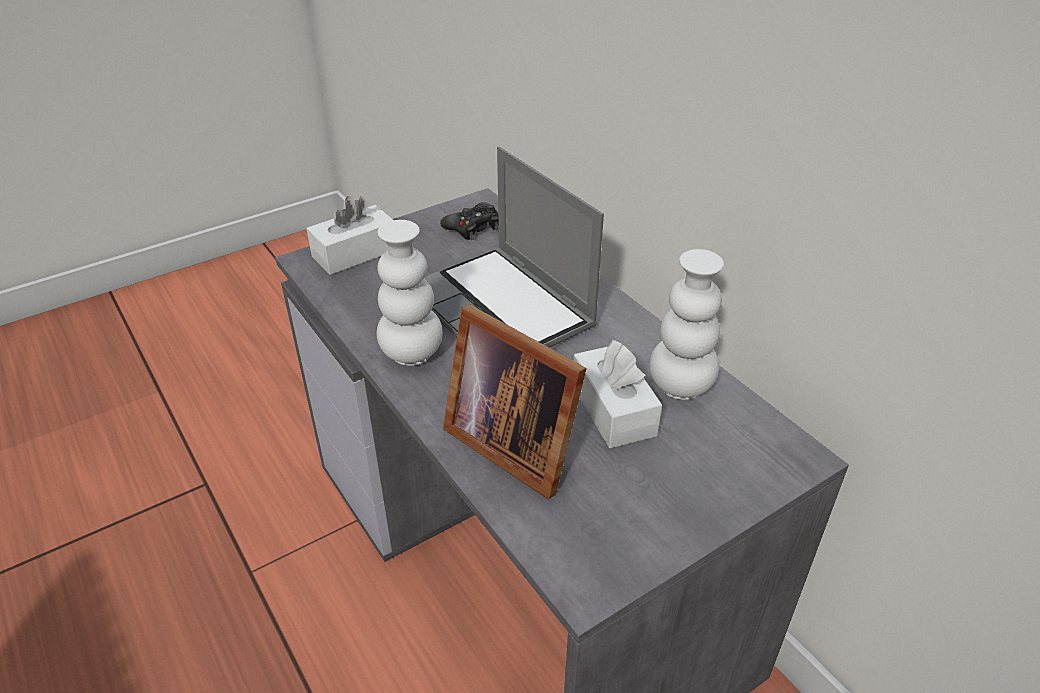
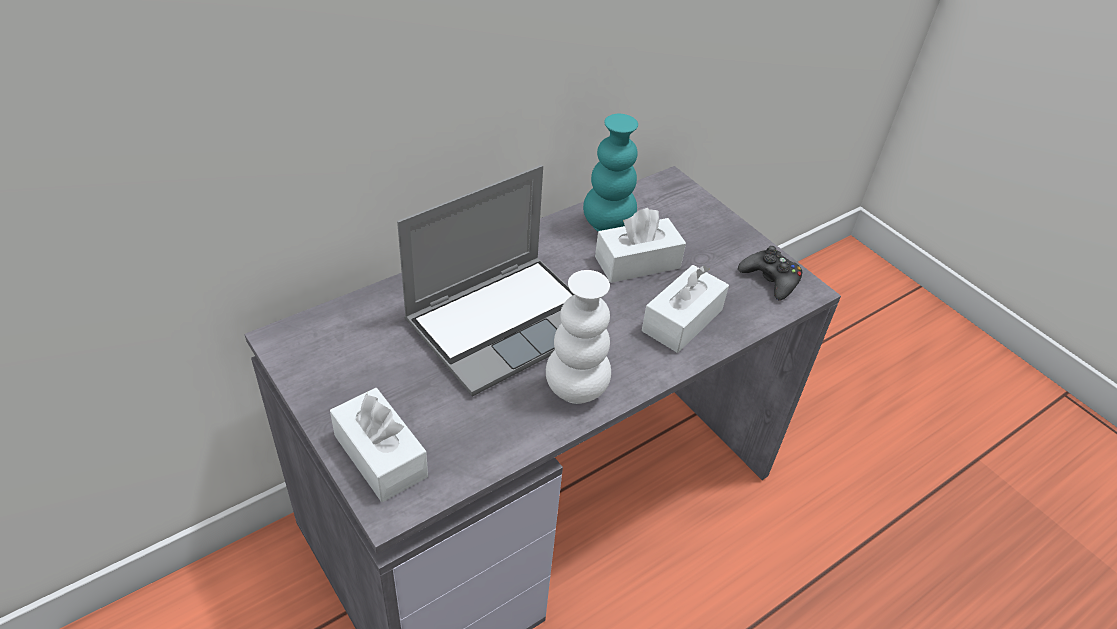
camera: 95 degrees left, 5 degrees up
black game controller [440,202,499,240] -> black game controller moved to [738,246,802,301]
picture frame [443,305,587,499] -> white tissue box [642,265,729,353]
white vase [650,249,724,400] -> turquoise vase [583,114,638,231]

